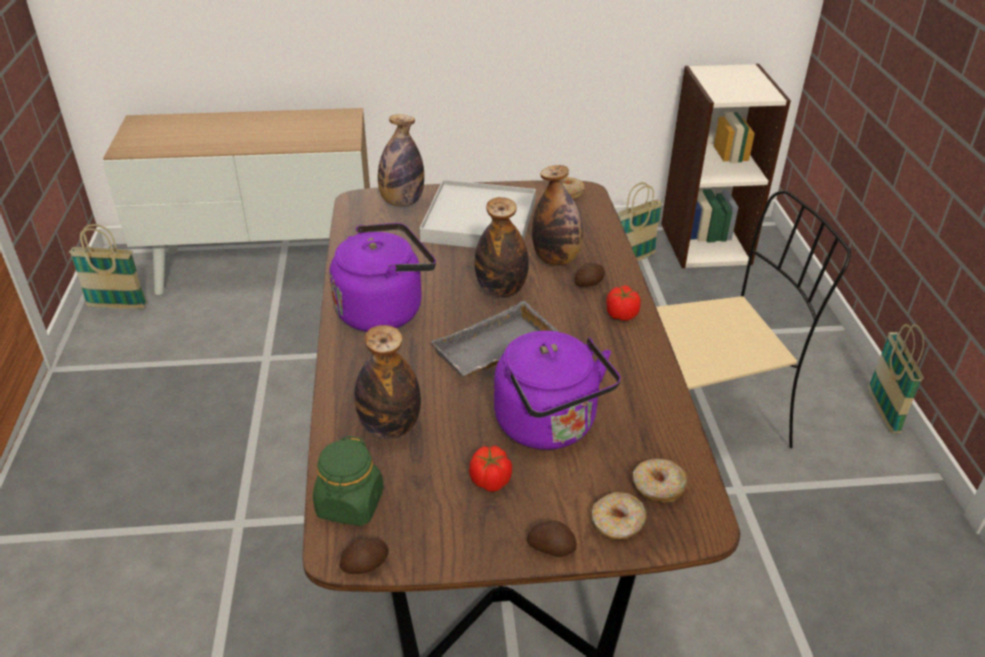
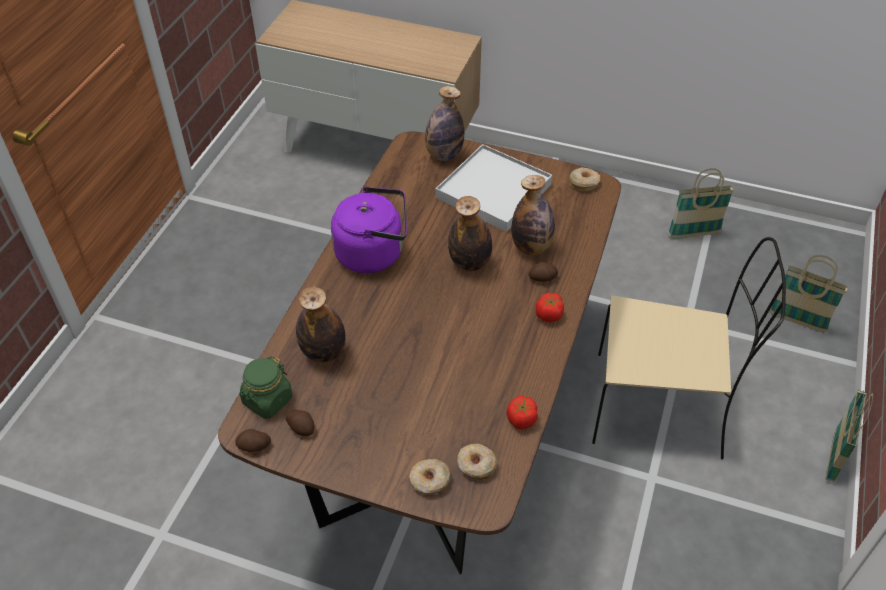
camera: 25 degrees right, 10 degrees up
basket [69,224,147,309] -> basket moved to [769,255,848,333]
grey tray [431,301,559,377] -> none
tomato [469,445,512,492] -> tomato moved to [507,396,538,430]
purple kettle [494,331,621,450] -> none
potato [527,520,577,557] -> potato moved to [286,410,314,436]
bookcase [661,64,791,268] -> none

